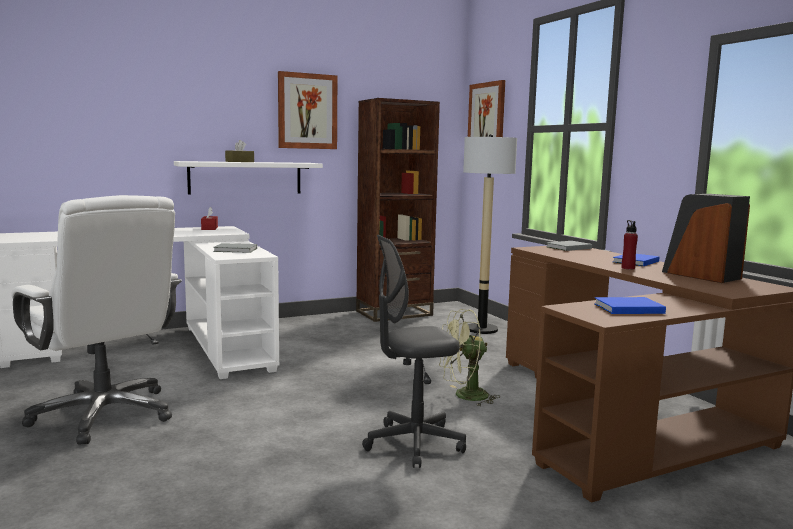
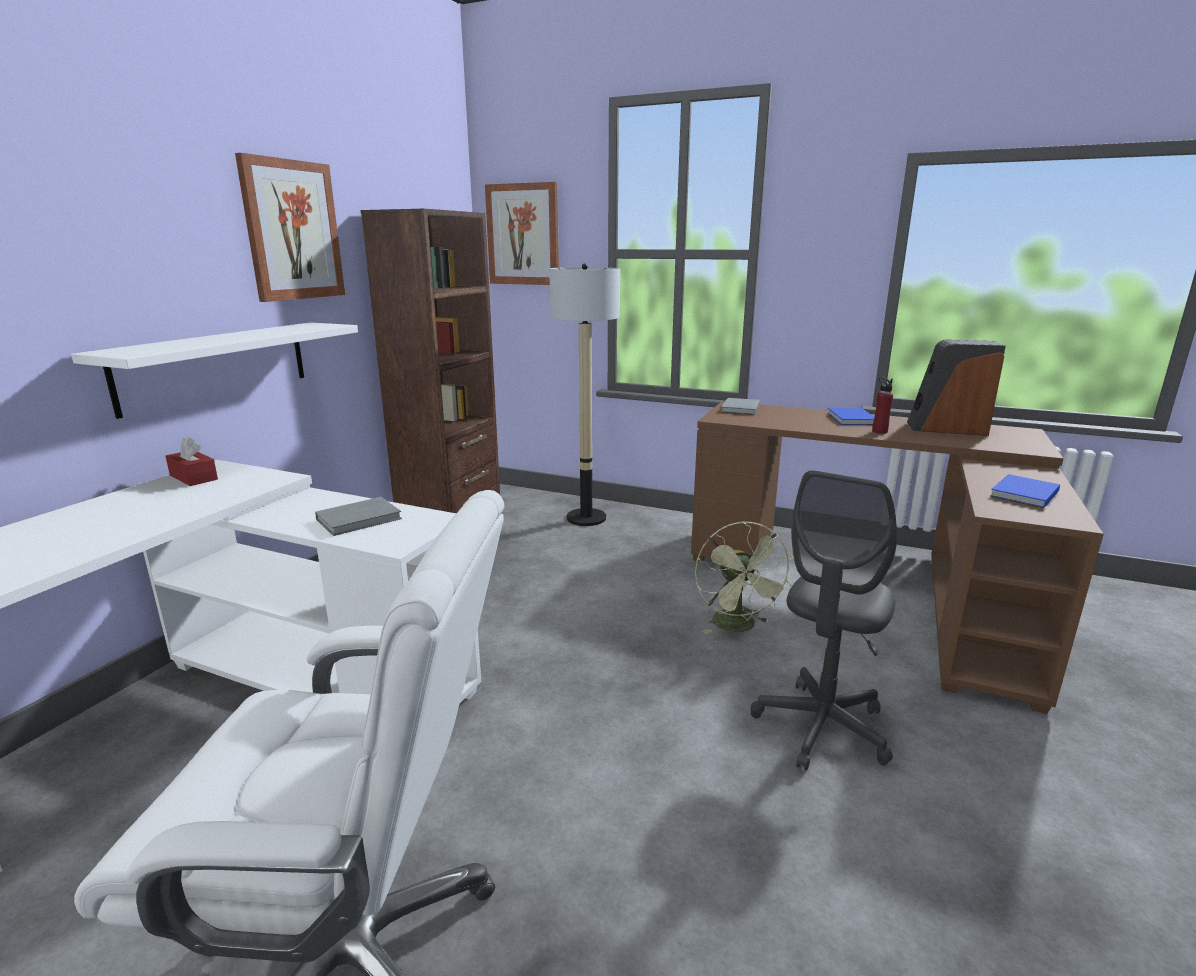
camera: 40 degrees left, 10 degrees up
brown tissue box [225,140,254,162] -> none
green fan [439,309,500,406] -> green fan turned 45 degrees counterclockwise [695,522,794,634]

